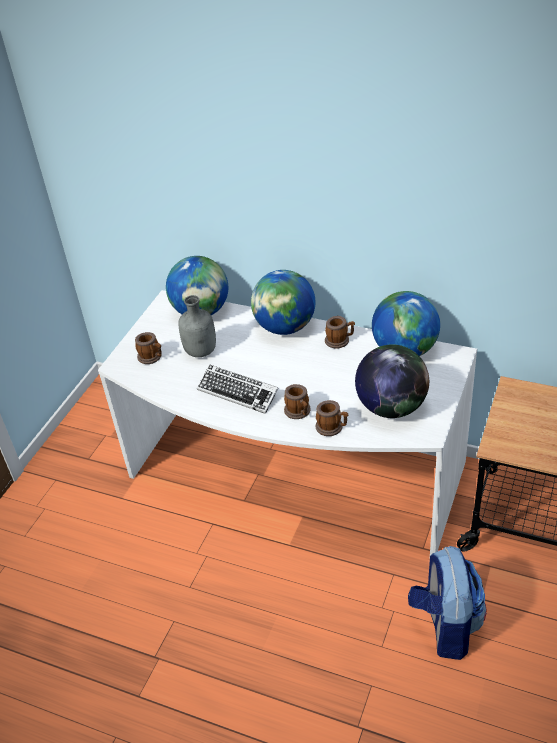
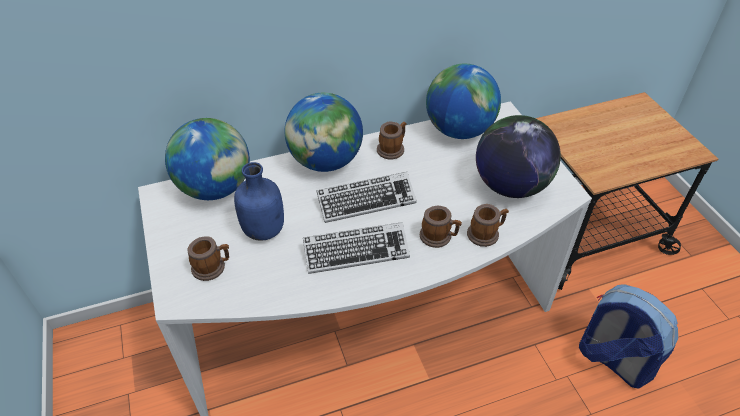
camera: 45 degrees left, 5 degrees up
grey bottle [178,295,216,357] -> blue bottle [234,162,284,241]
none -> keyboard [317,172,417,223]

